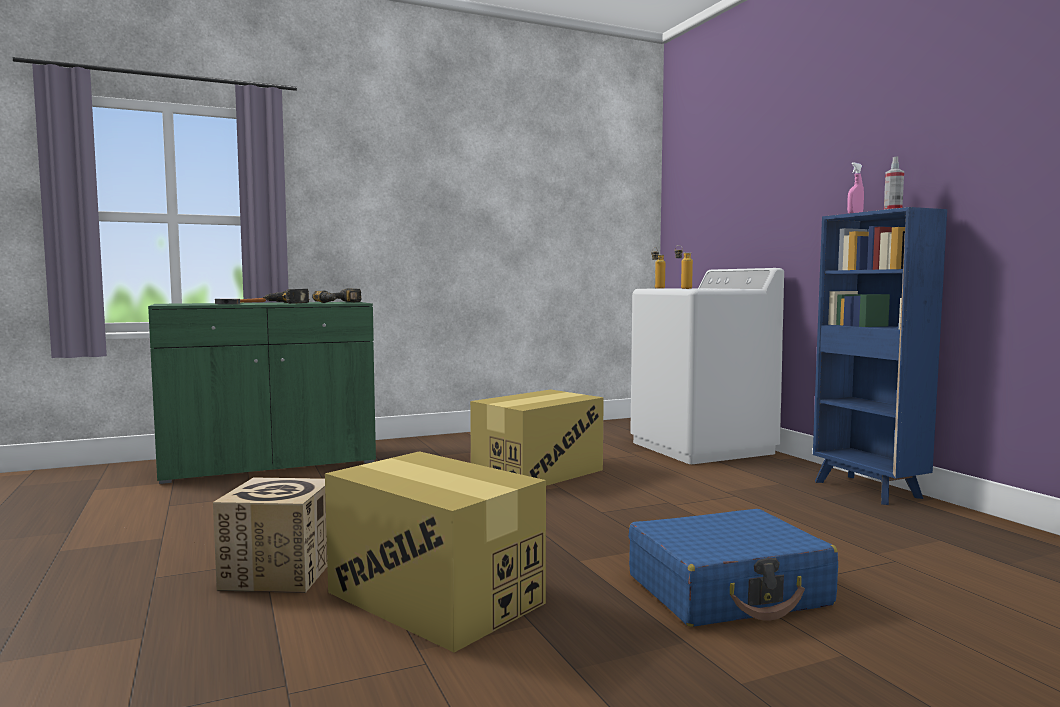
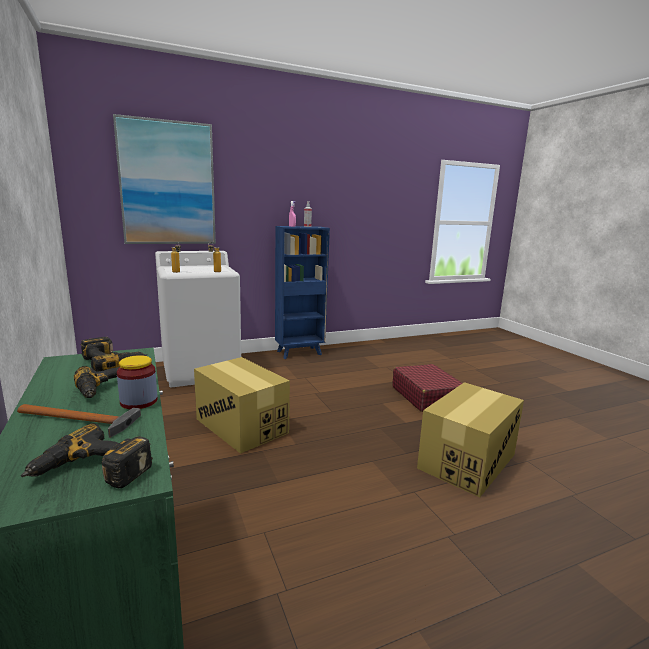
camera: 90 degrees left, 10 degrees up
cardboard box [213,477,327,593] -> none
blue suitcase [629,509,838,627] -> red suitcase [392,364,463,412]
none -> power drill [21,423,153,488]
none -> picture [113,114,216,244]
none -> jar [117,355,158,409]

